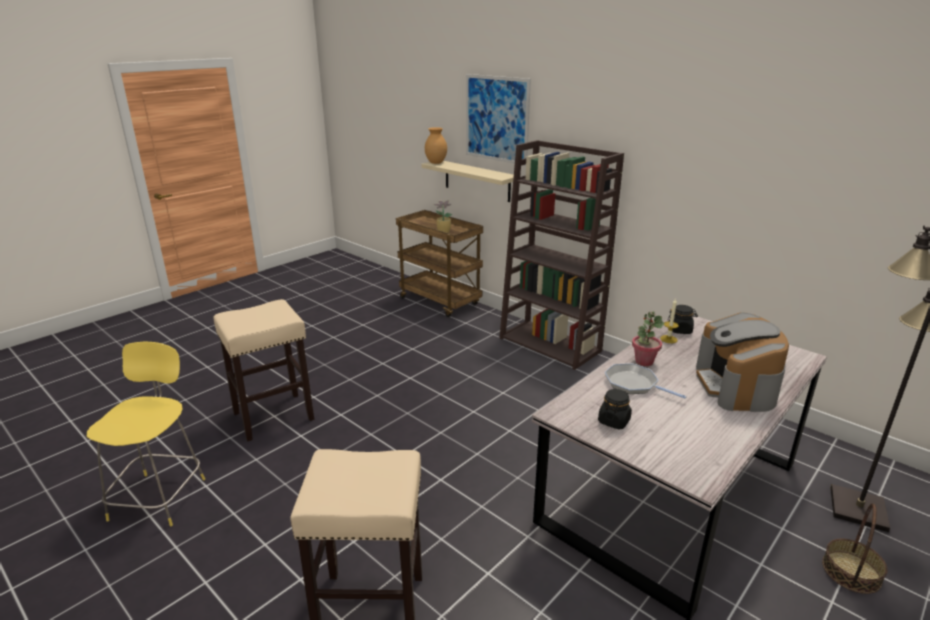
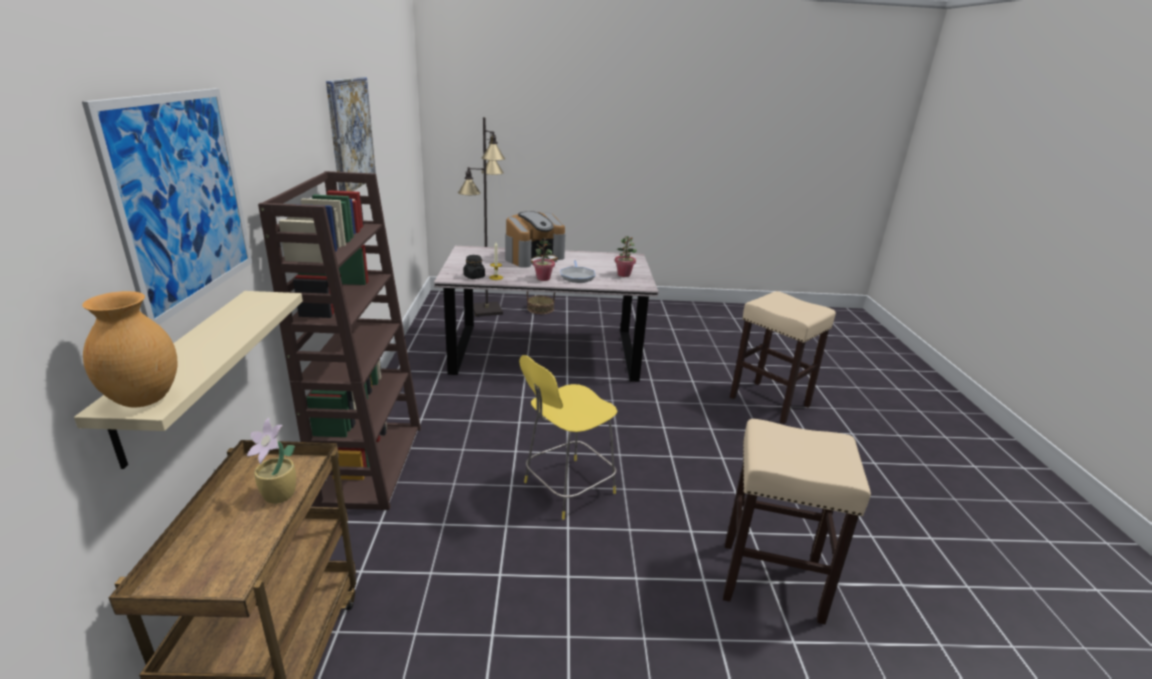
camera: 135 degrees left, 0 degrees up
yellow stool [87,342,205,526] -> yellow stool moved to [519,355,617,520]
black jar [598,389,632,429] -> potted plant [615,236,637,277]
none -> picture [326,77,376,192]

